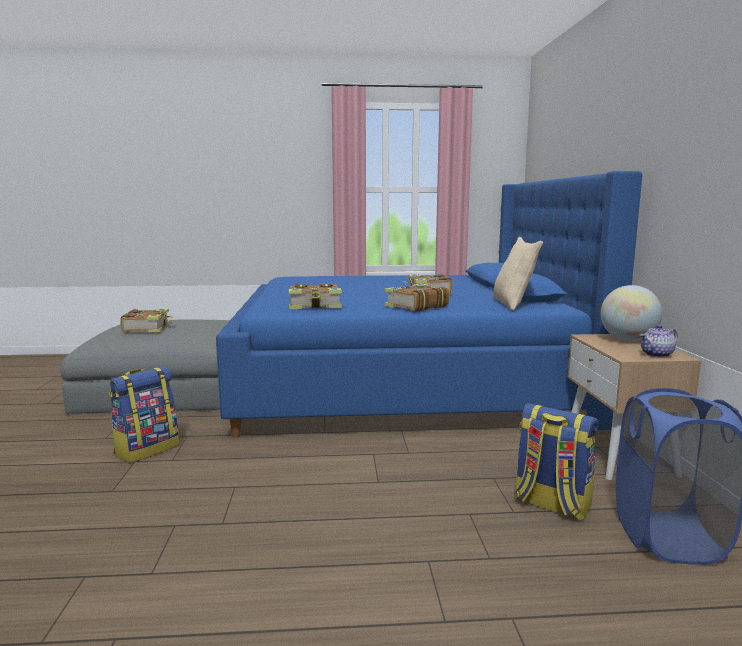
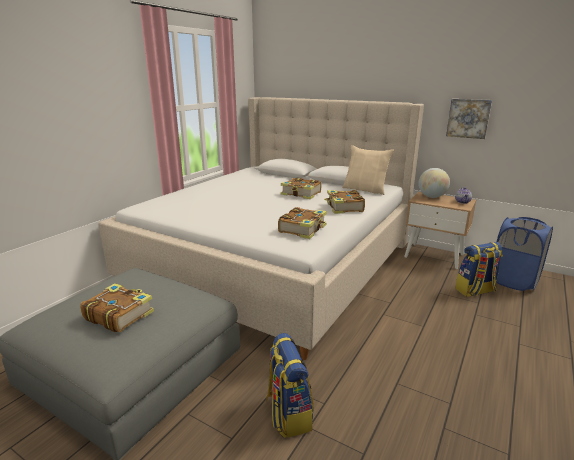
camera: 55 degrees left, 10 degrees up
blue bed [216,171,642,438] -> beige bed [98,97,424,360]
none -> picture [446,99,492,139]

